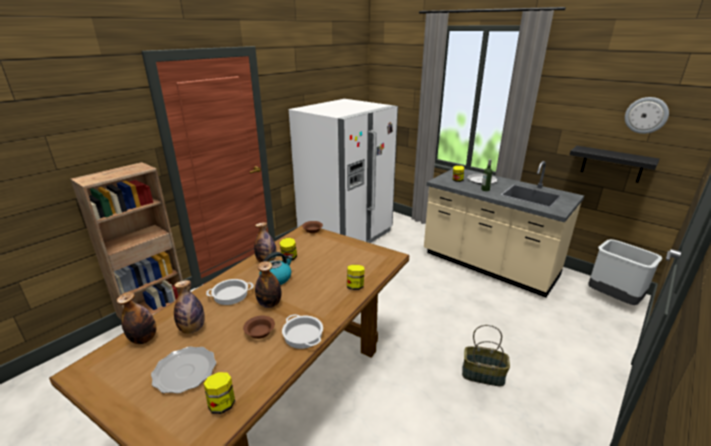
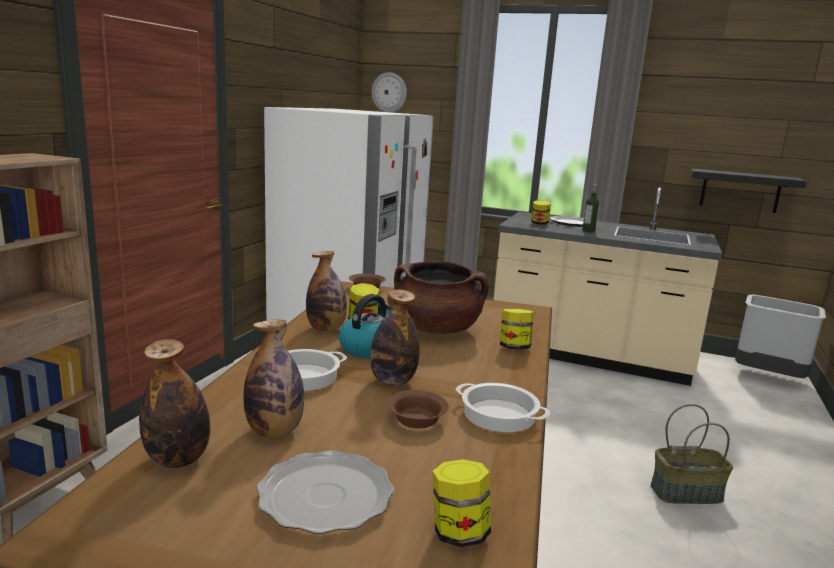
camera: 20 degrees left, 10 degrees down
wall clock [625,97,669,134] -> wall clock moved to [371,72,407,113]
none -> brown cooking pot [394,261,489,334]

